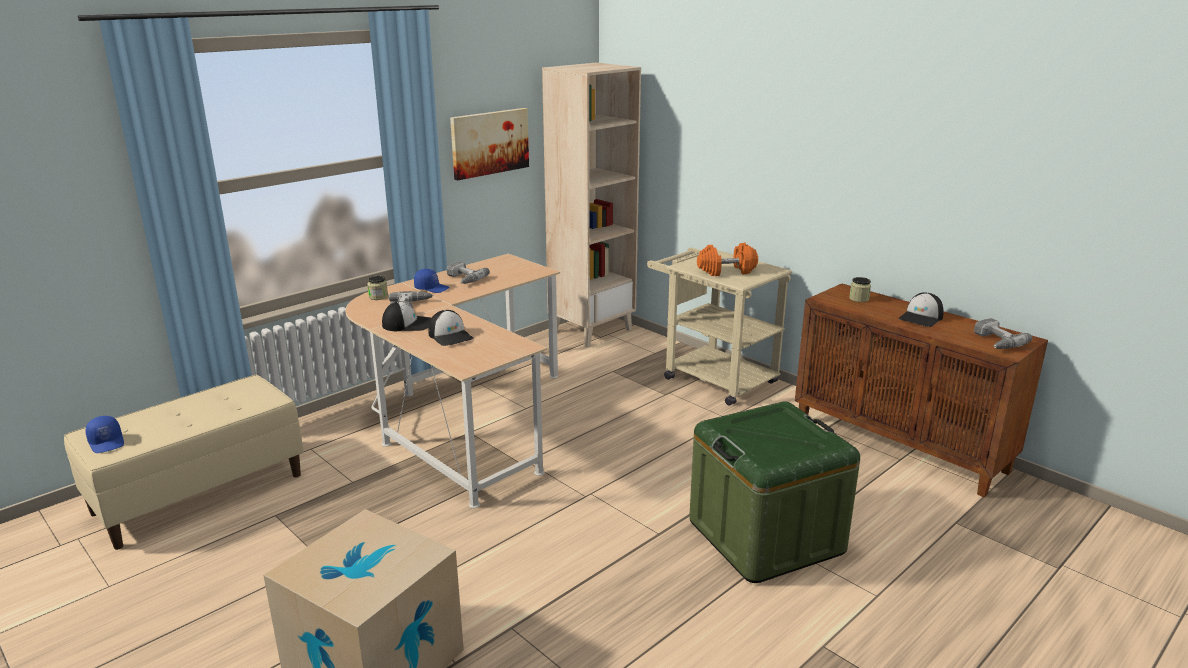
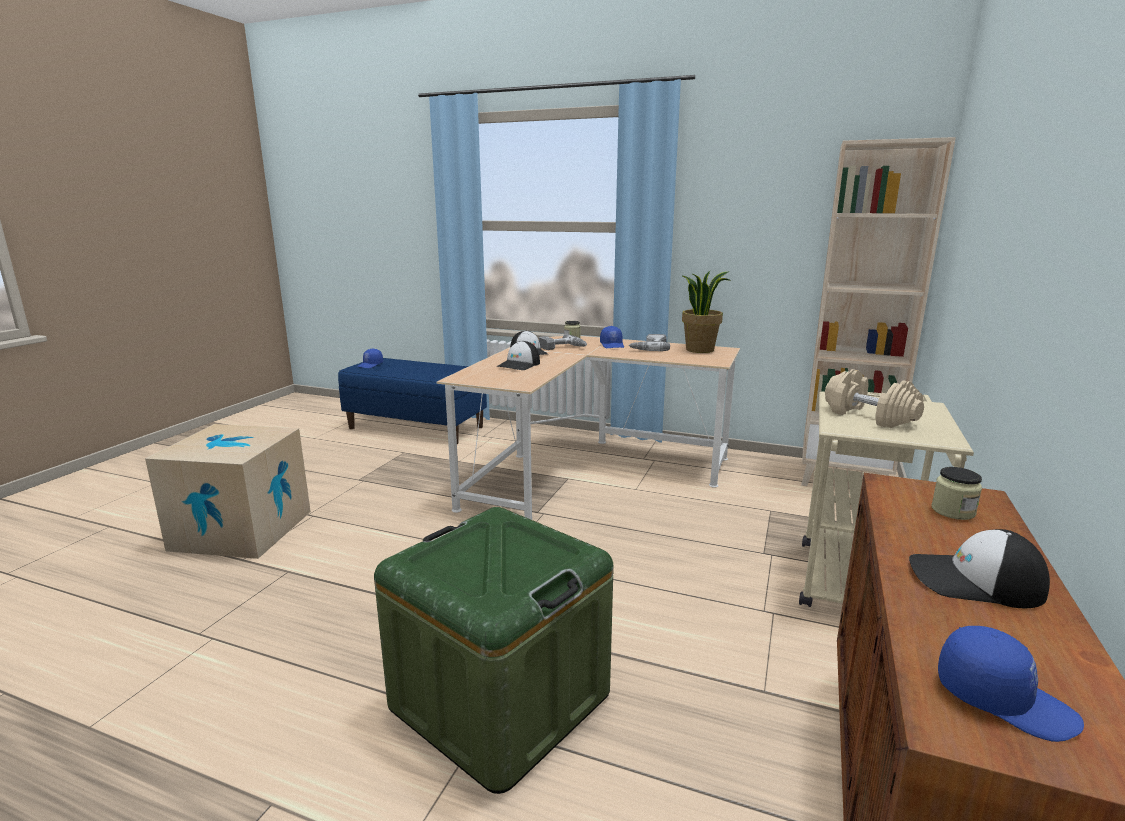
camera: 65 degrees right, 5 degrees down
beige bench [64,375,304,550] -> blue bench [338,358,487,444]
picture [450,108,529,181] -> none
orange dumbbell [697,243,758,276] -> beige dumbbell [825,369,924,428]
power drill [974,318,1032,349] -> blue cap [938,626,1084,742]
none -> potted plant [681,271,729,353]

